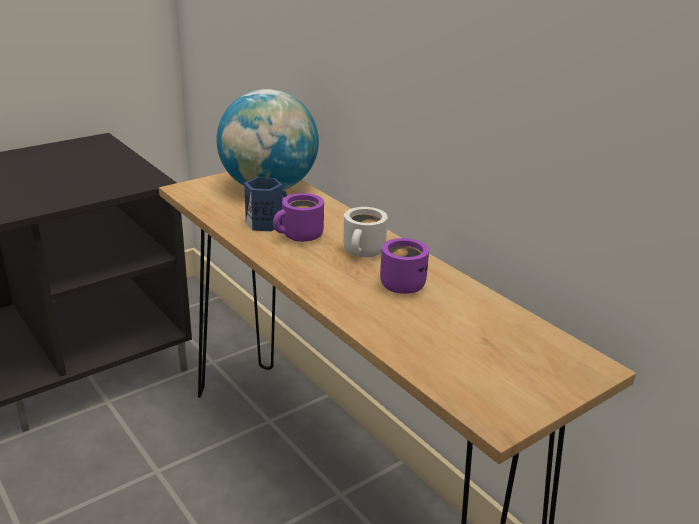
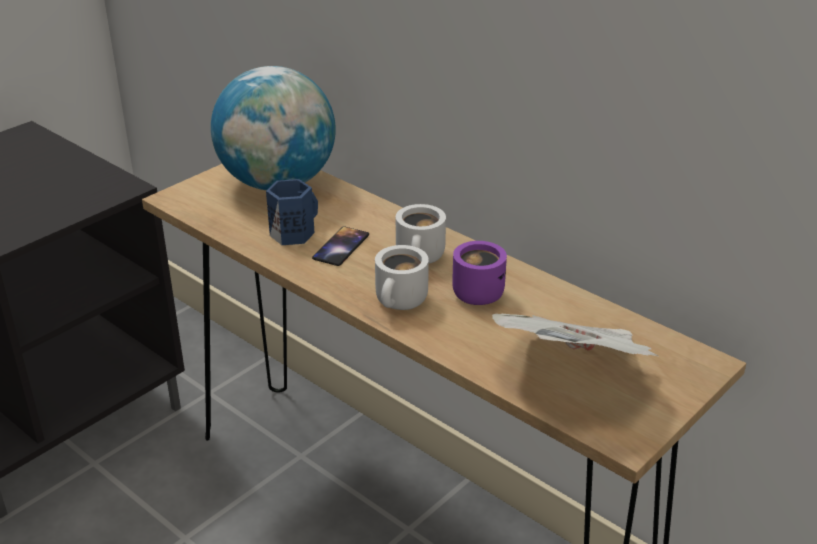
camera: 10 degrees left, 5 degrees up
purple mug [273,193,324,242] -> phone [312,227,369,266]
none -> white mug [375,245,429,310]
none -> newspaper [492,314,659,357]

